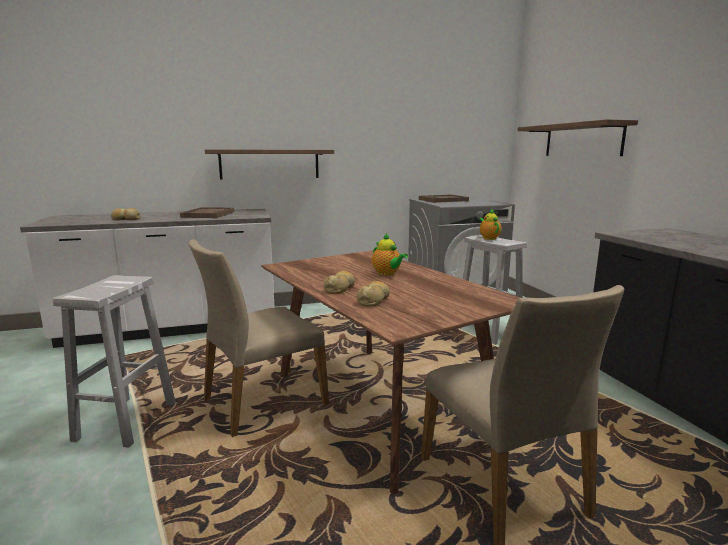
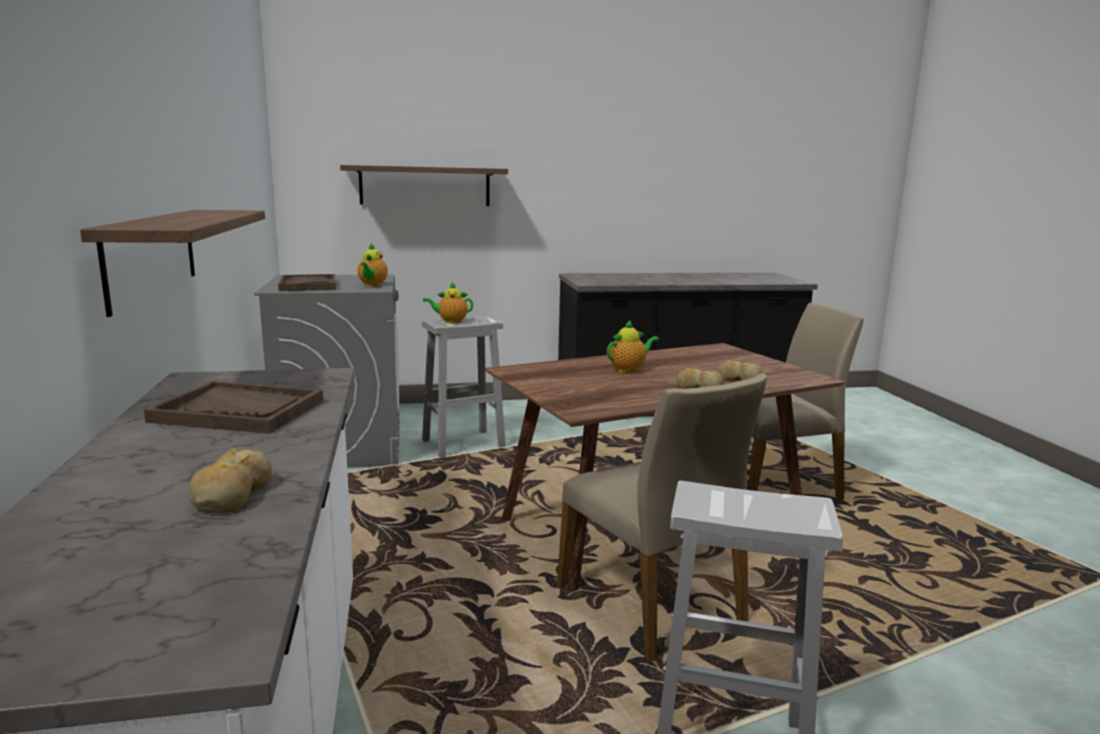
camera: 85 degrees left, 0 degrees up
none -> teapot [358,243,388,286]

